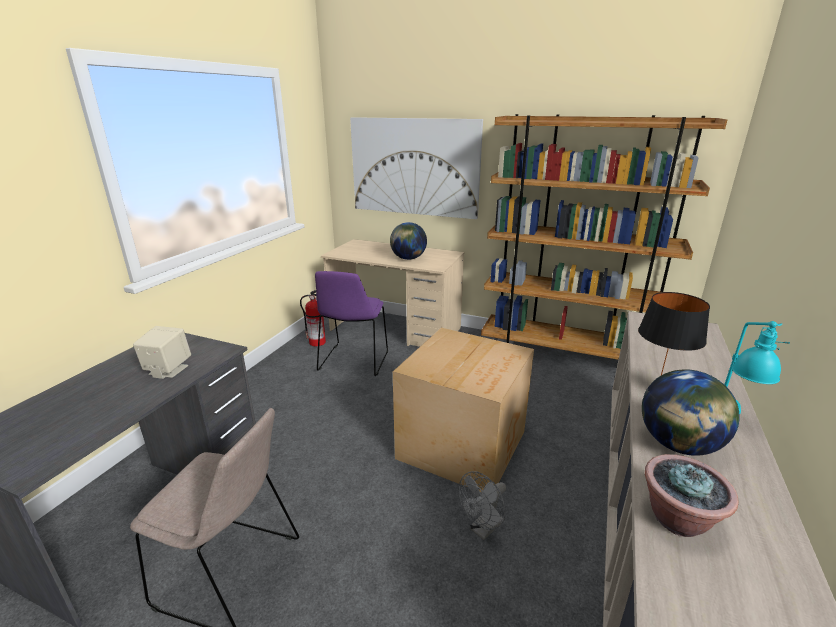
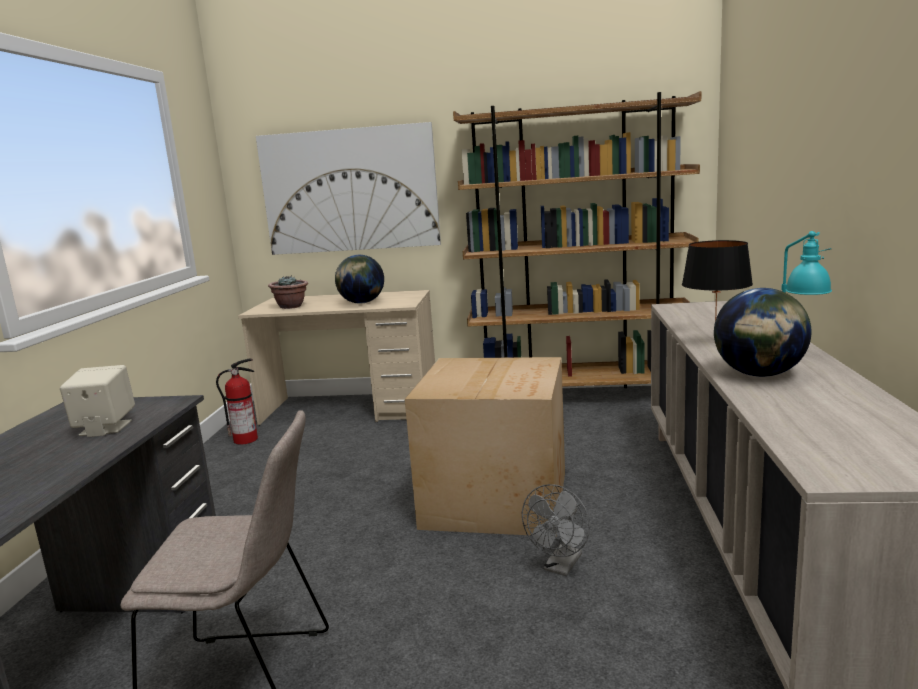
camera: 15 degrees left, 10 degrees down
purple chair [315,271,388,376] -> none
potted plant [645,454,739,537] -> potted plant moved to [268,275,308,309]

